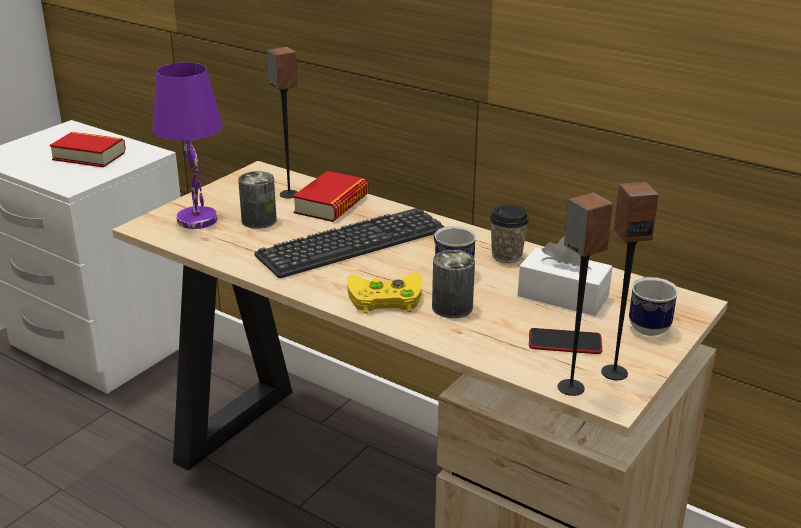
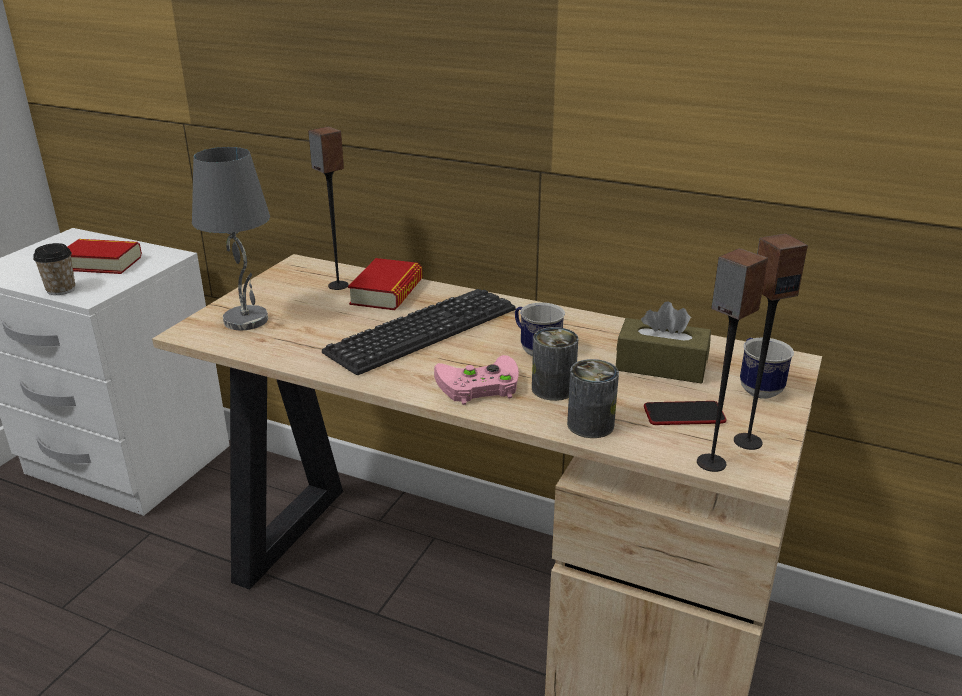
camera: 10 degrees left, 0 degrees up
purple table lamp [152,62,222,229] -> grey table lamp [192,147,270,330]
can [238,171,277,229] -> can moved to [567,359,619,438]
yellow game controller [347,272,423,314] -> pink game controller [434,355,519,405]
cup [489,205,529,263] -> cup moved to [33,243,75,295]
white tissue box [518,235,613,316] -> brown tissue box [616,301,711,384]

